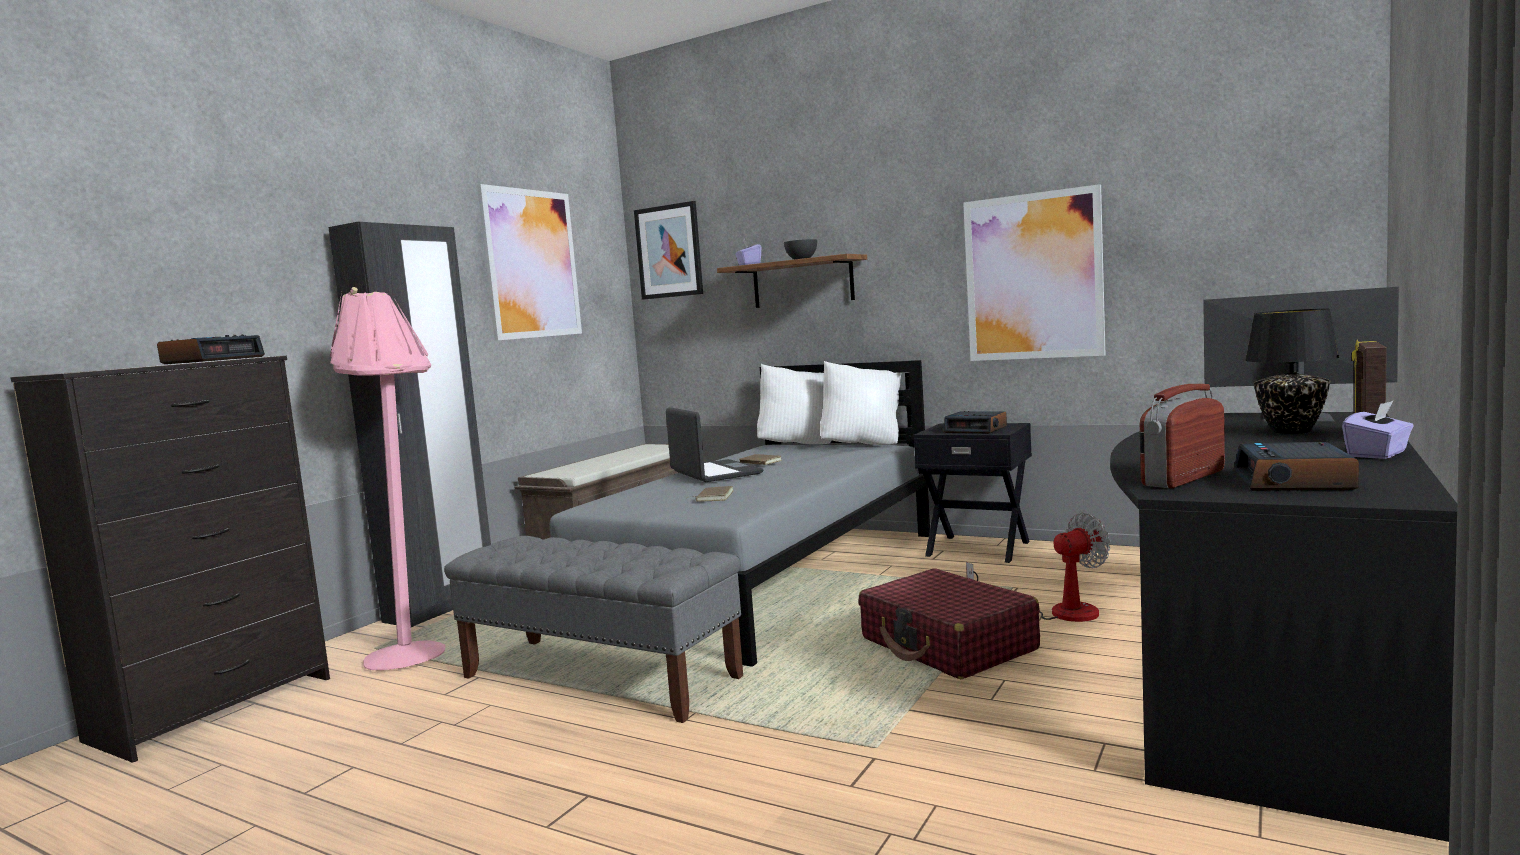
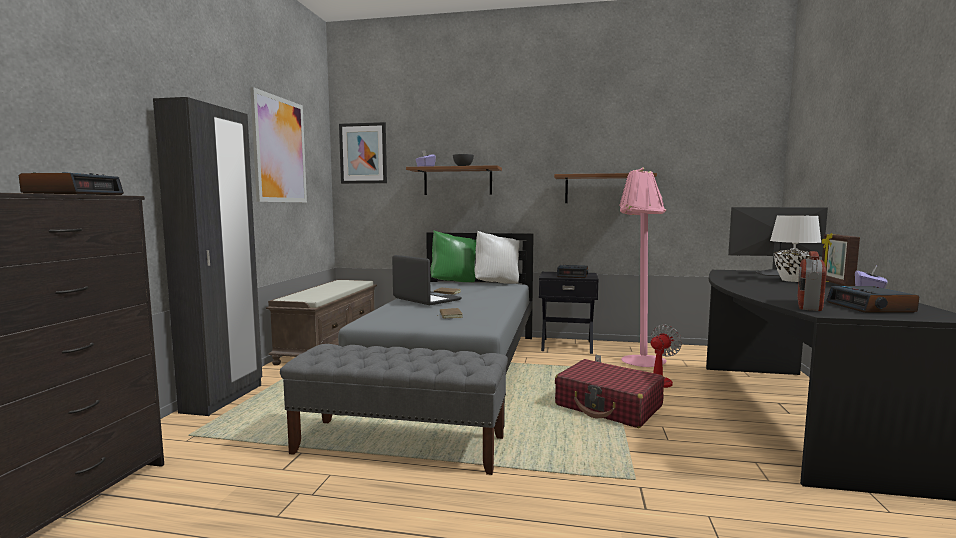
camera: 20 degrees left, 0 degrees up
pink floor lamp [330,287,445,670] -> pink floor lamp moved to [619,168,667,367]
white pillow [757,364,832,444] -> green pillow [430,231,476,282]
picture [963,184,1105,361] -> shelf [554,173,657,203]
black table lamp [1245,309,1340,434] -> white table lamp [770,215,821,282]

